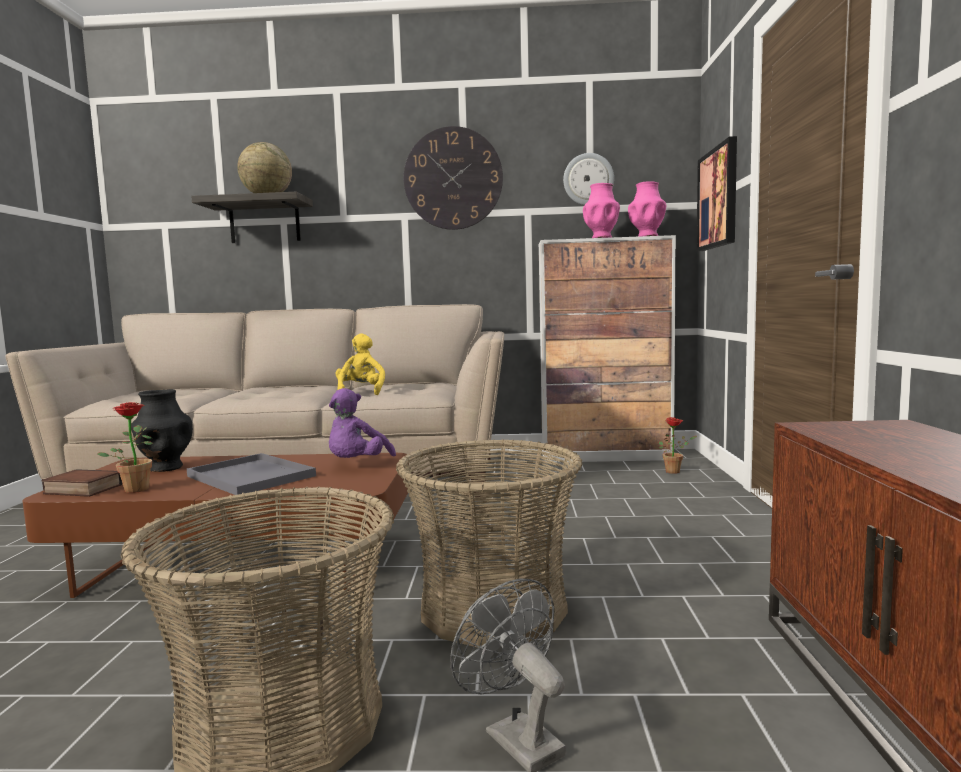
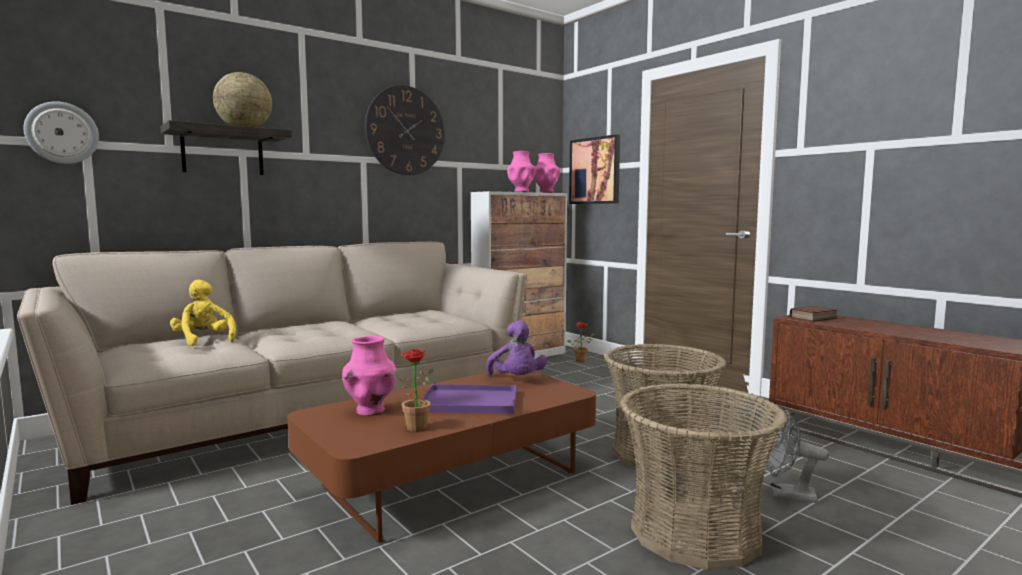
camera: 40 degrees left, 0 degrees up
book [41,469,122,497] -> book moved to [790,306,838,322]
black vase [131,389,193,472] -> pink vase [342,335,396,416]
grey tray [187,453,316,495] -> purple tray [422,384,517,414]
yellow plush toy [335,333,385,395] -> yellow plush toy moved to [170,279,236,346]
wall clock [563,153,614,205] -> wall clock moved to [23,101,99,164]

